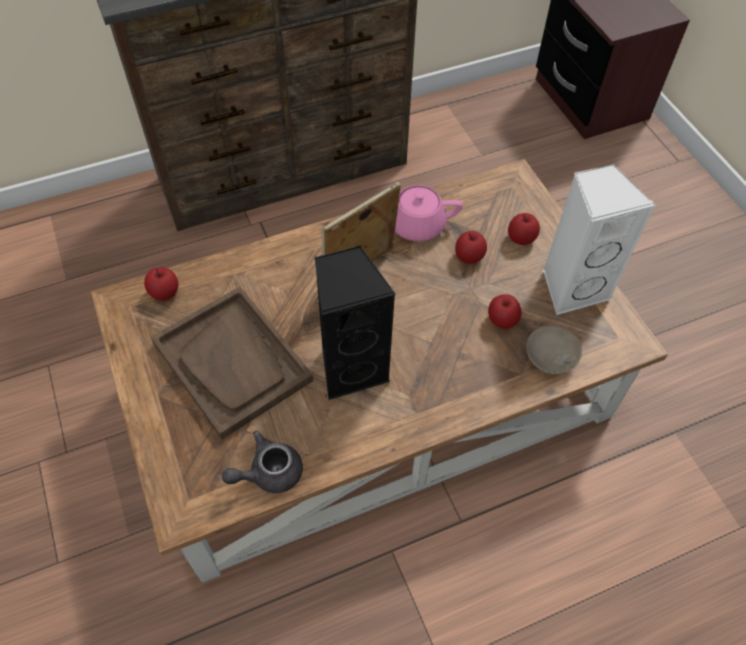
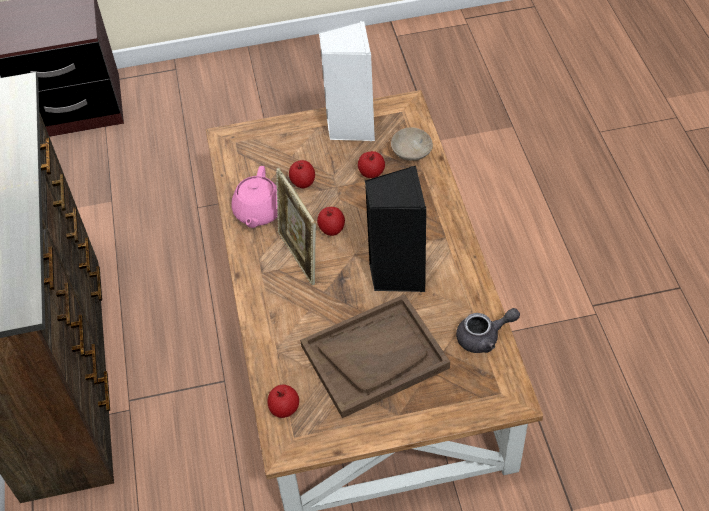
camera: 75 degrees left, 5 degrees down
grey teapot [222,431,303,493] -> grey teapot turned 90 degrees counterclockwise [456,308,520,353]
apple [508,213,540,245] -> apple moved to [317,207,345,236]

